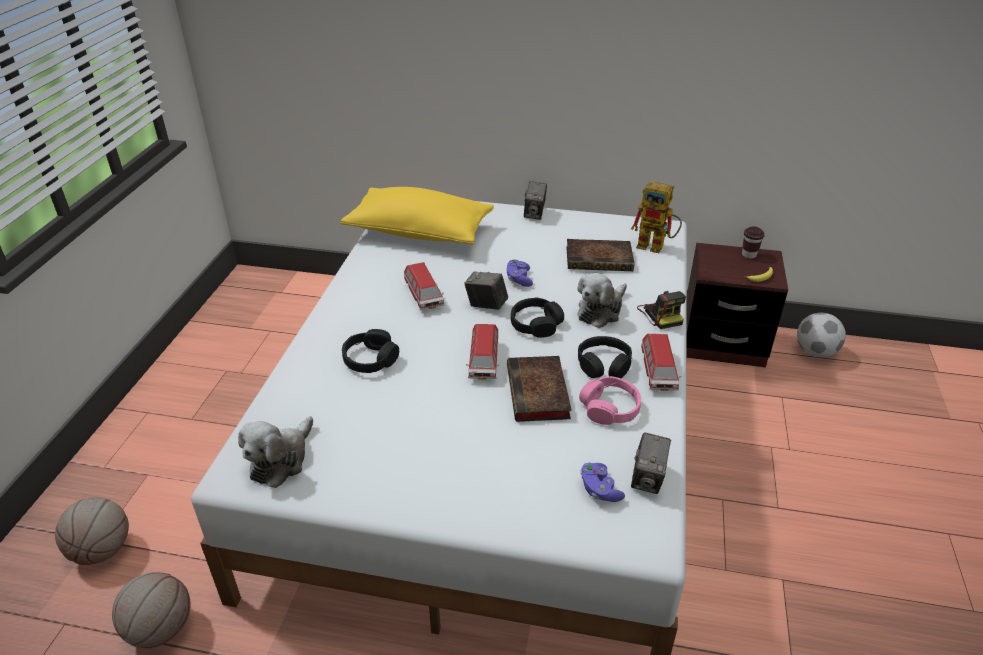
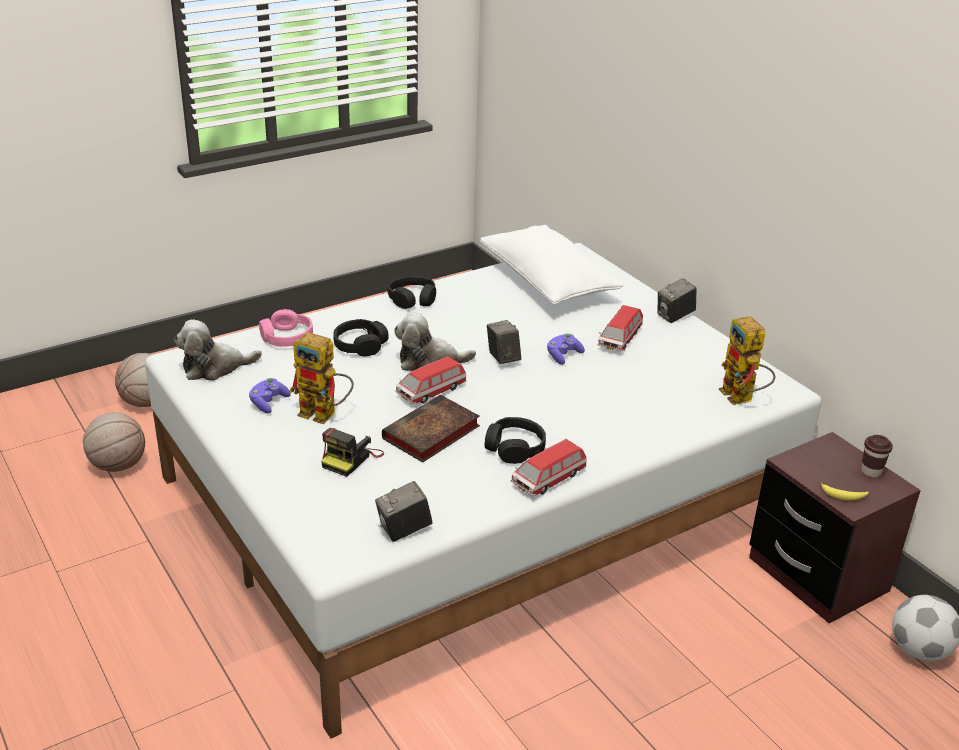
camera: 45 degrees right, 5 degrees down
yellow pillow [340,187,494,245] -> white pillow [479,225,623,305]
toy car [404,262,445,310] -> toy car moved to [597,305,643,352]
black headphones [511,298,564,338] -> black headphones moved to [388,276,436,309]
book [566,239,635,271] -> none
plush toy [577,273,627,328] -> plush toy moved to [394,312,476,371]
pink headphones [579,376,641,425] -> pink headphones moved to [259,309,313,347]
purple game controller [581,463,625,502] -> purple game controller moved to [249,378,291,413]
camera [637,291,686,329] -> camera moved to [321,428,384,477]
none -> toy robot [289,332,354,424]

